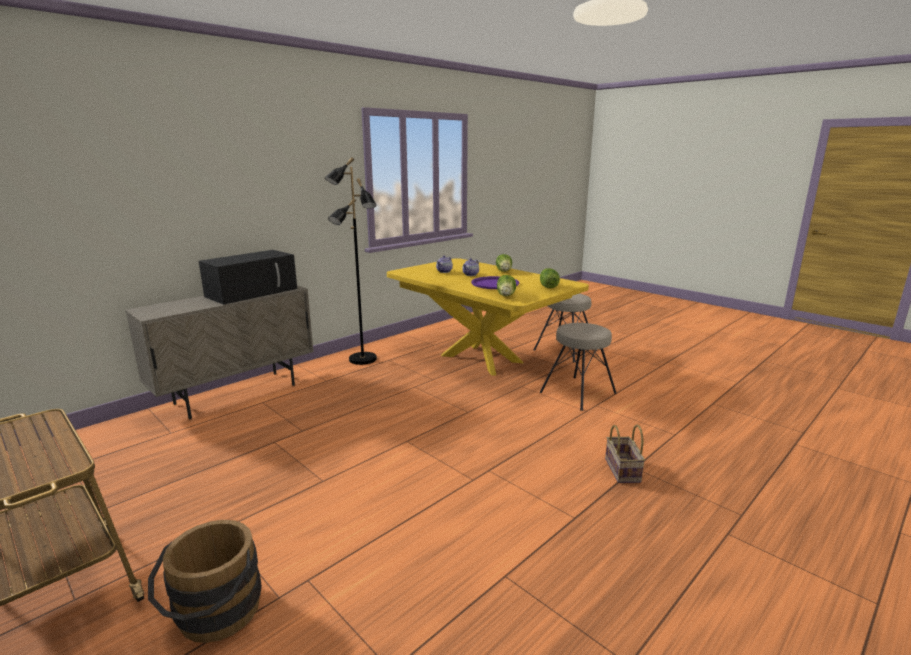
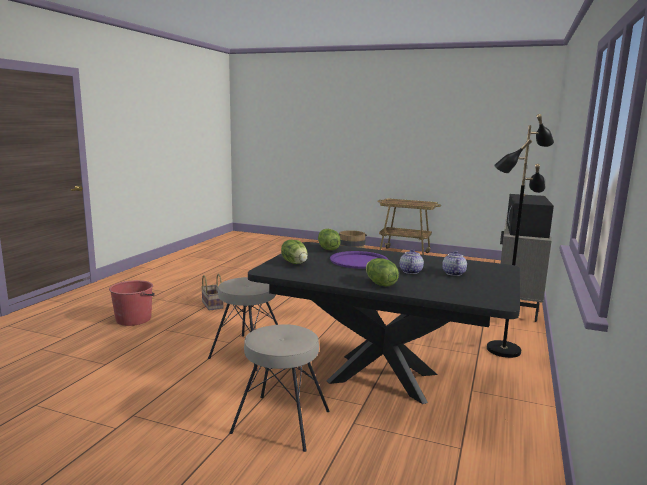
camera: 155 degrees right, 5 degrees down
yellow dining table [387,258,589,376] -> black dining table [248,242,520,404]
none -> red bucket [109,280,155,326]

